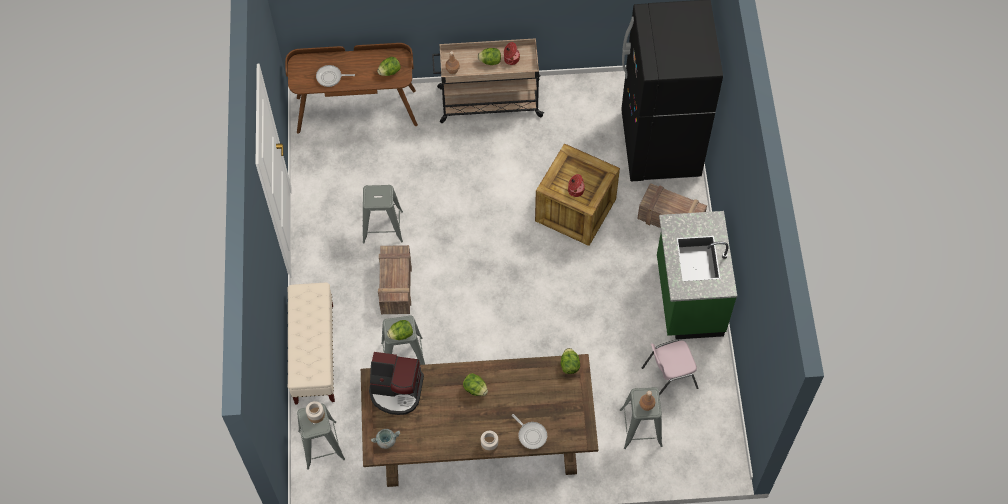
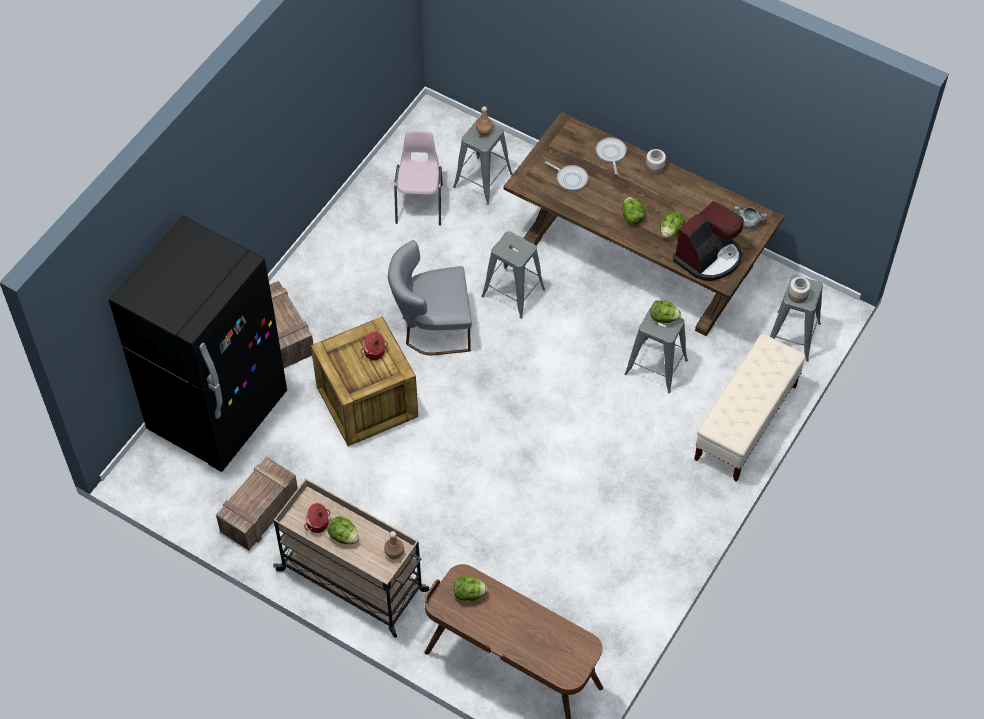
camera: 145 degrees left, 5 degrees down
frying pan [316,65,355,87] -> frying pan moved to [545,161,588,191]
grey stool [363,185,403,243] -> grey stool moved to [481,231,545,319]
coffee machine [369,352,424,415] -> coffee machine turned 90 degrees clockwise [673,202,744,281]
crate [378,245,412,314] -> crate moved to [216,457,298,550]
lettuce [560,348,580,374] -> lettuce moved to [660,211,685,238]
pink chair [642,339,698,396] -> pink chair turned 105 degrees counterclockwise [394,131,443,226]
green counter [657,211,737,339] -> none
none -> grey chair [388,240,472,355]

